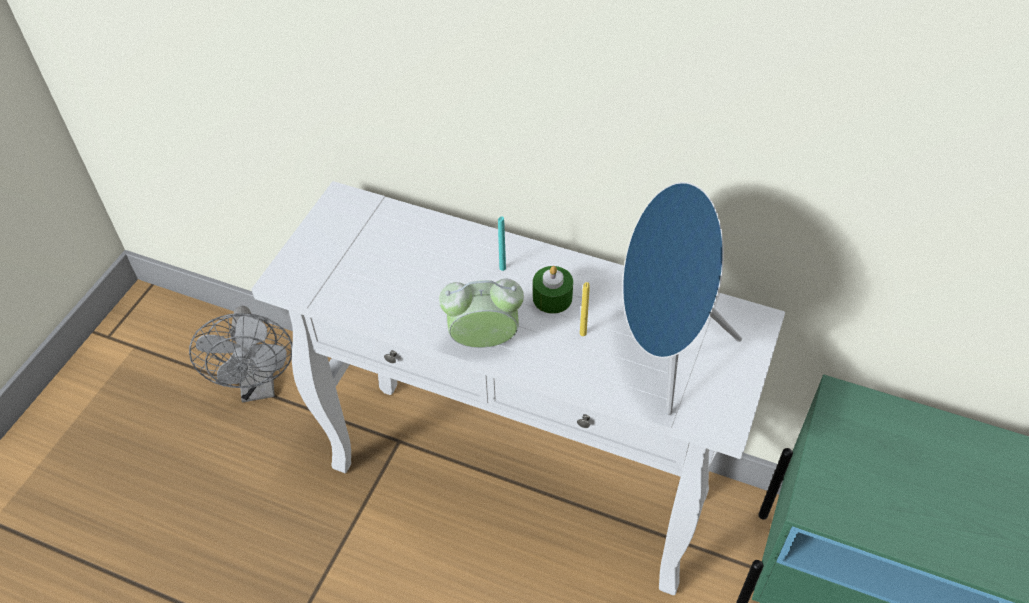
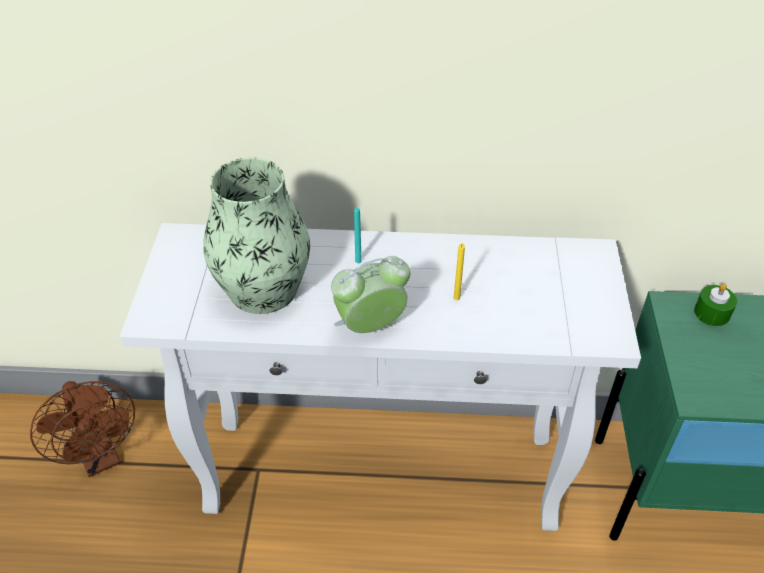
camera: 20 degrees left, 5 degrees down
grey fan [189,306,292,402] -> brown fan [30,381,135,477]
green candle [533,266,573,314] -> green candle moved to [694,283,737,326]
blue speaker [623,182,742,415] -> none
none -> vase [203,157,310,314]

